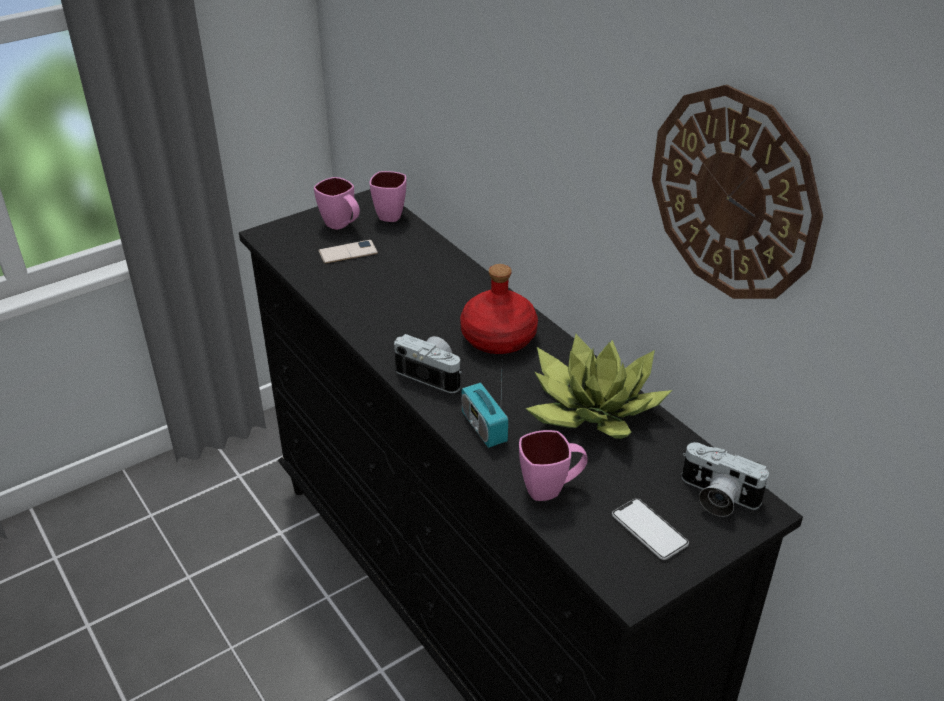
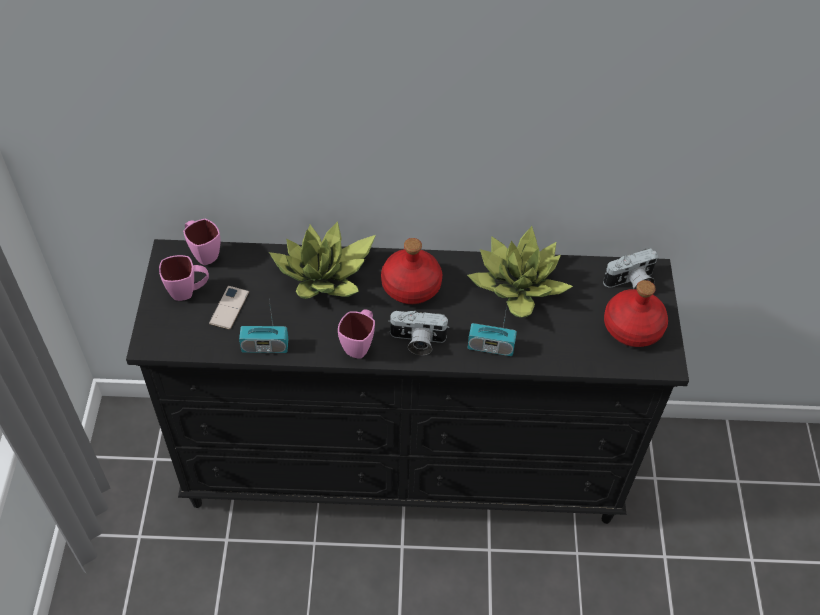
camera: 55 degrees left, 15 degrees up
camera [394,334,462,393] -> camera turned 150 degrees counterclockwise [388,311,450,355]
pink mug [519,430,588,501] -> pink mug moved to [338,309,375,359]
phone [612,498,689,560] -> red bottle [604,280,668,347]
wall clock [652,84,823,299] -> none
none -> radio [239,301,288,353]
none -> potted plant [269,221,376,299]

